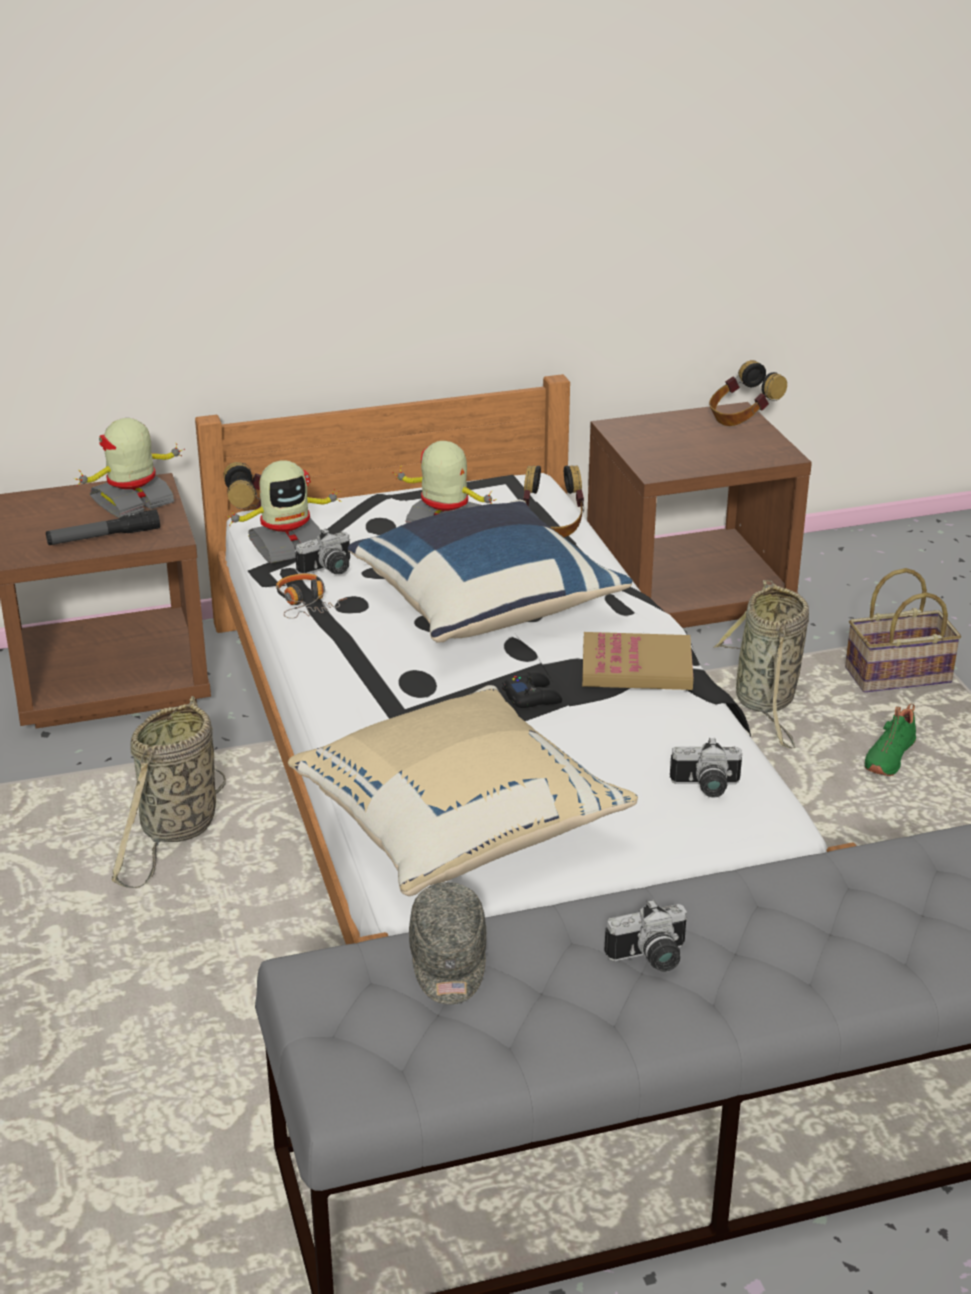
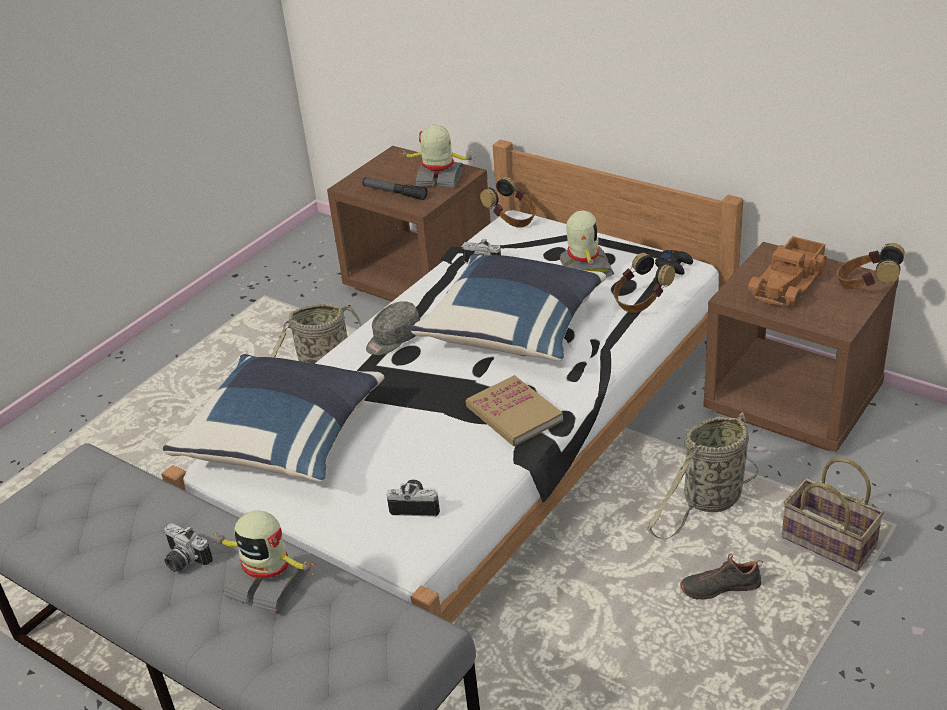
camera: 55 degrees right, 5 degrees up
toy robot [225,460,341,563] -> toy robot moved to [213,510,315,613]
headphones [276,574,347,619] -> none
beige pillow [288,685,638,896] -> blue pillow [163,354,384,482]
grey cap [409,882,486,1004] -> grey cap moved to [366,301,420,355]
black game controller [502,671,562,708] -> black game controller moved to [655,250,693,275]
camera [670,738,742,797] -> camera turned 135 degrees clockwise [387,480,440,517]
green shoe [865,704,916,776] -> black shoe [680,553,763,600]
none -> toy truck [748,236,828,307]

